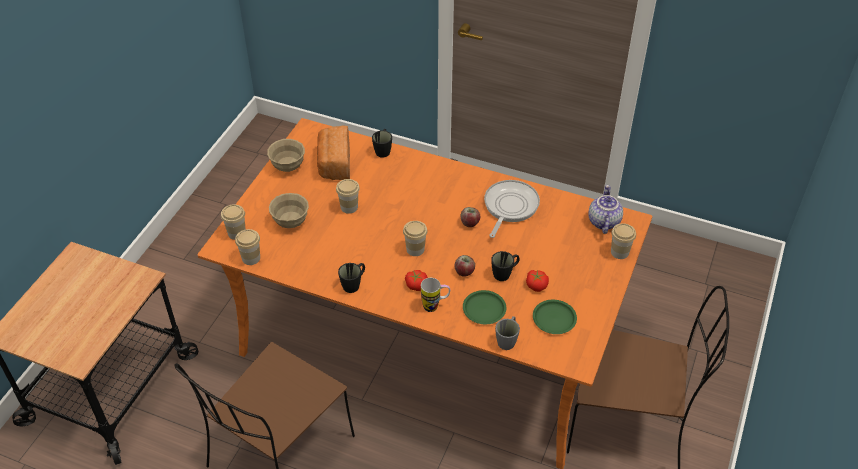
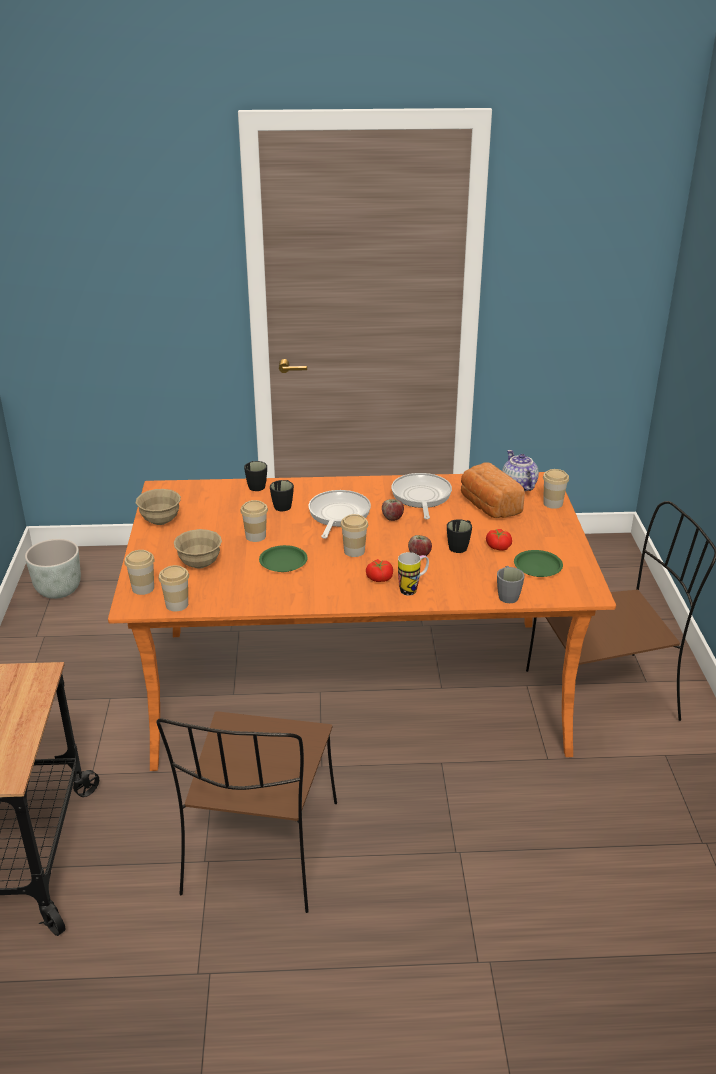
camera: 25 degrees left, 15 degrees down
bread [317,125,350,180] -> bread moved to [461,462,525,518]
black mug [338,263,365,293] -> black mug moved to [270,480,294,511]
green plate [463,290,506,324] -> green plate moved to [259,545,308,572]
none -> grey planter [25,539,81,599]
none -> frying pan [308,490,371,539]

